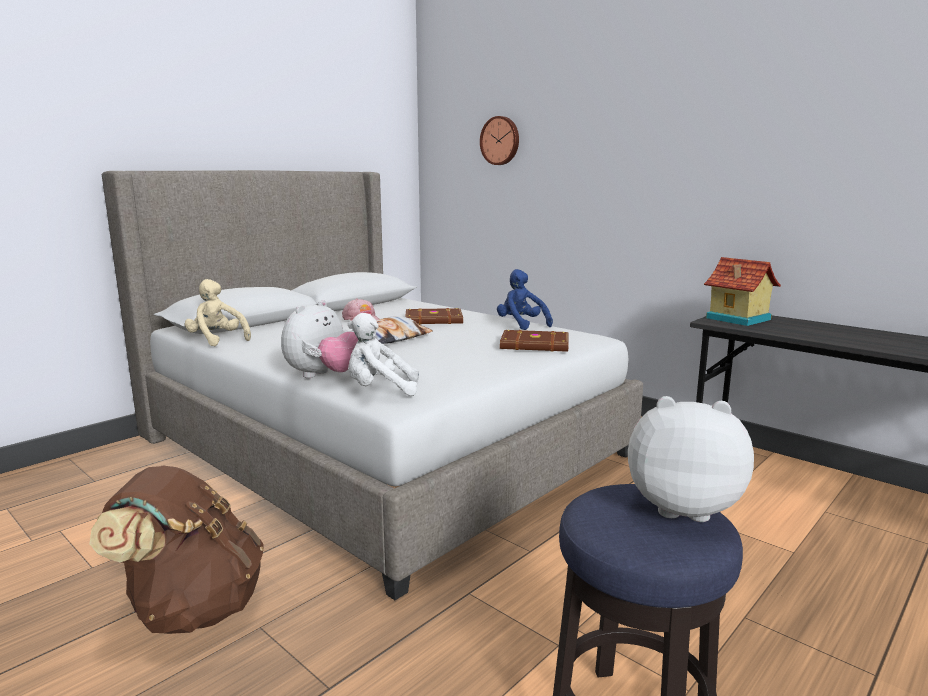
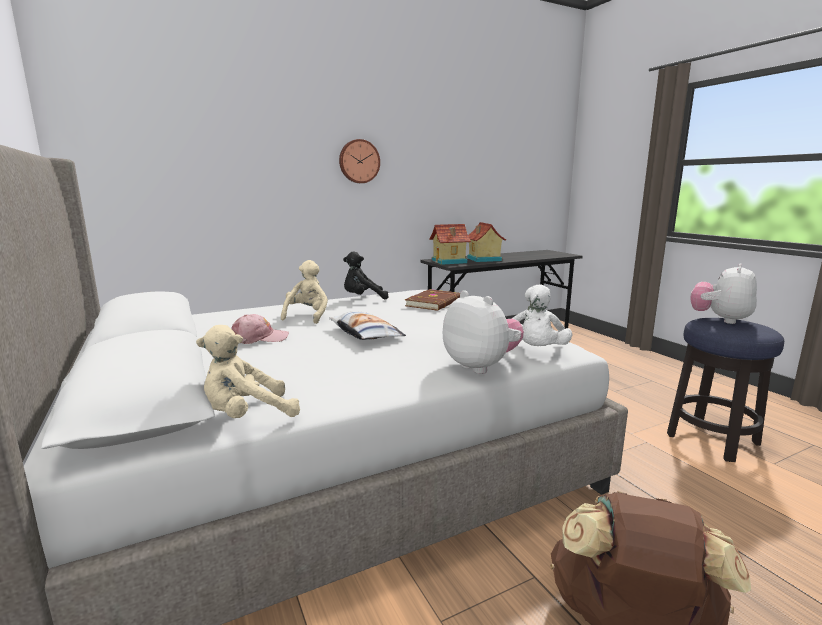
camera: 70 degrees left, 0 degrees up
brown book [405,308,463,325] -> beige plush toy [281,260,328,324]
wall clock [480,116,519,165] -> wall clock moved to [339,139,380,183]
blue plush toy [497,269,553,330] -> black plush toy [343,252,388,299]
none -> toy house [467,222,506,262]

